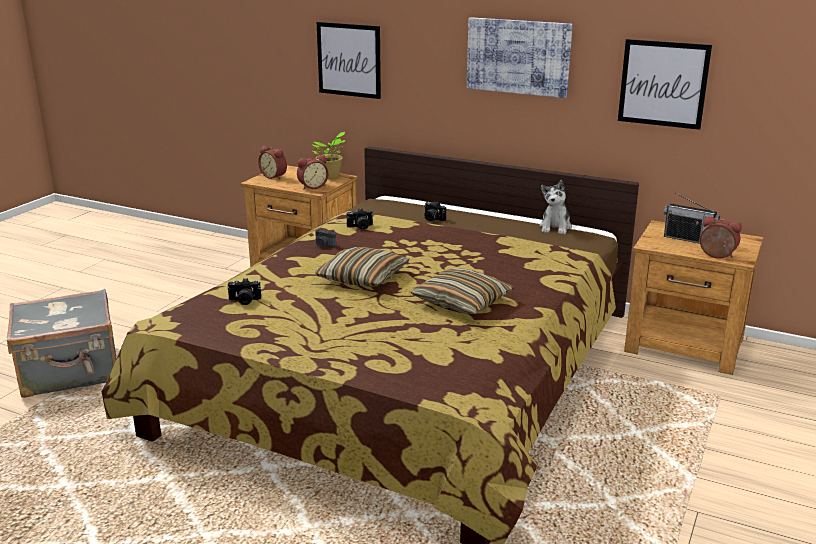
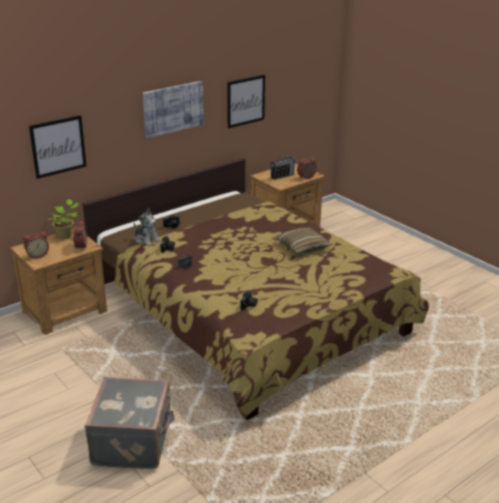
camera: 65 degrees left, 5 degrees up
pillow [315,247,410,287] -> none
plush toy [539,180,572,234] -> plush toy moved to [134,209,161,246]

